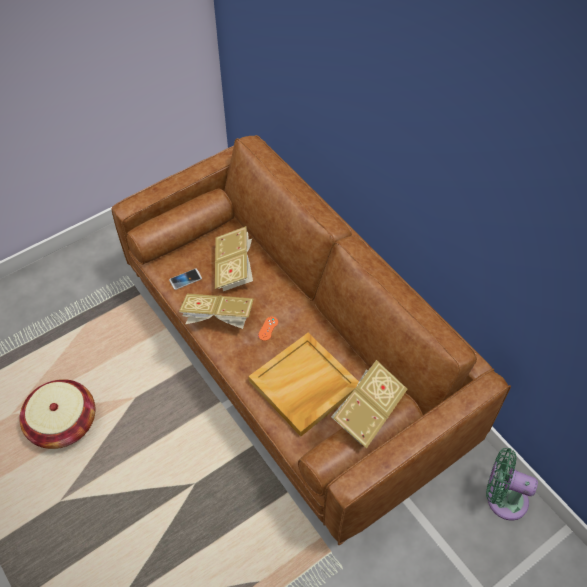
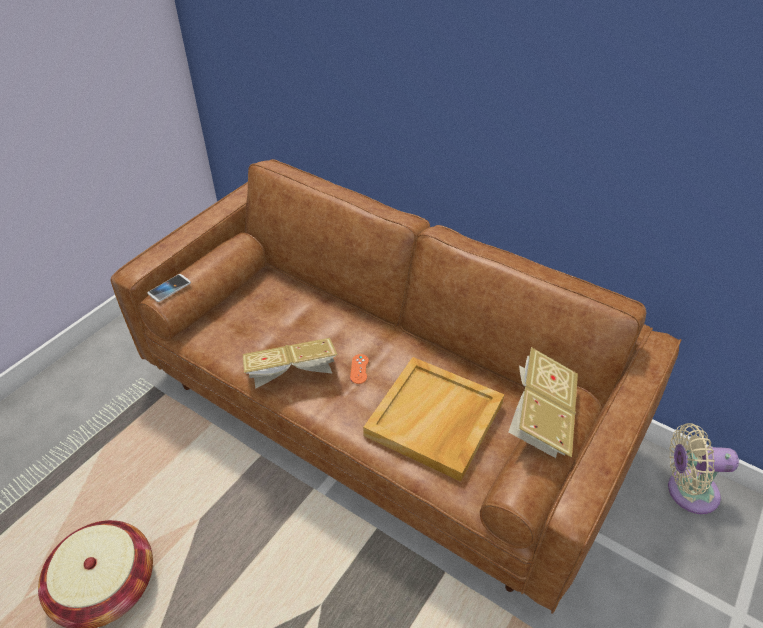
camera: 20 degrees left, 10 degrees down
phone [169,268,202,290] -> phone moved to [148,274,191,302]
book [215,226,253,291] -> none
green fan [486,448,538,520] -> beige fan [668,423,739,514]

